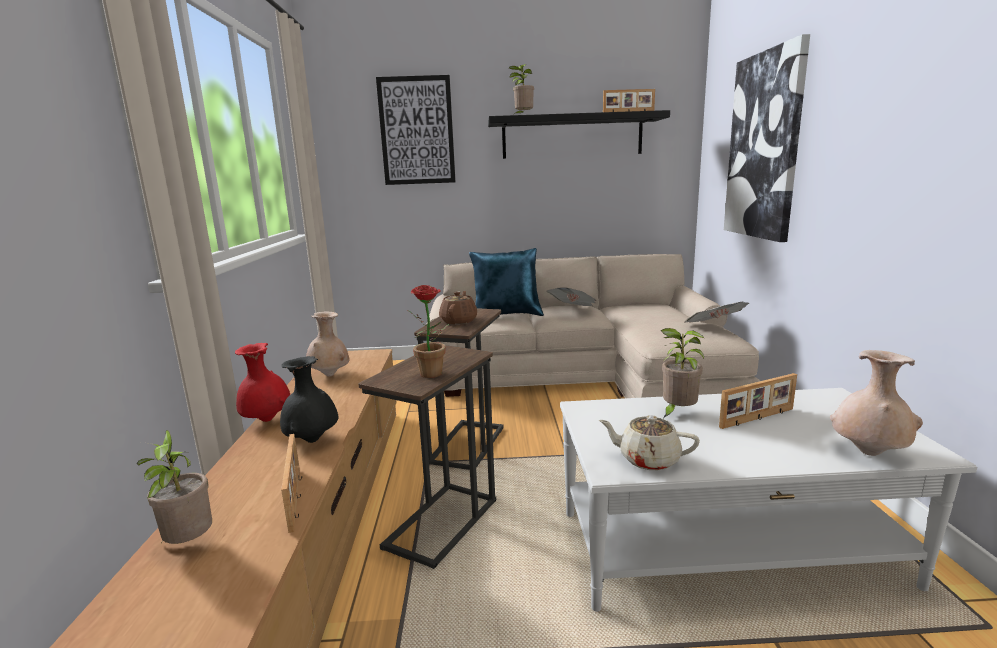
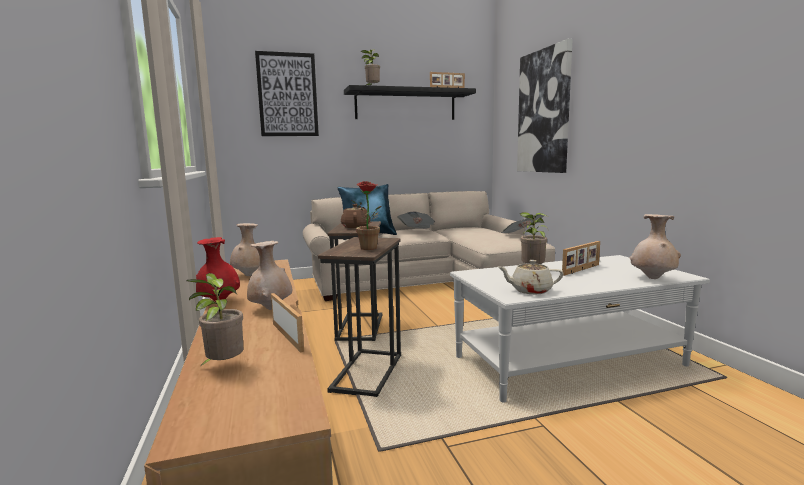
camera: 15 degrees left, 5 degrees down
black vase [280,356,339,443] -> beige vase [247,241,292,310]

